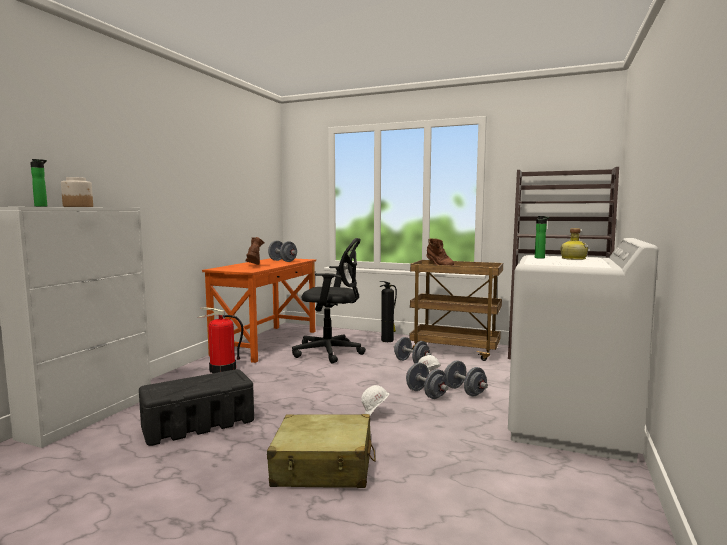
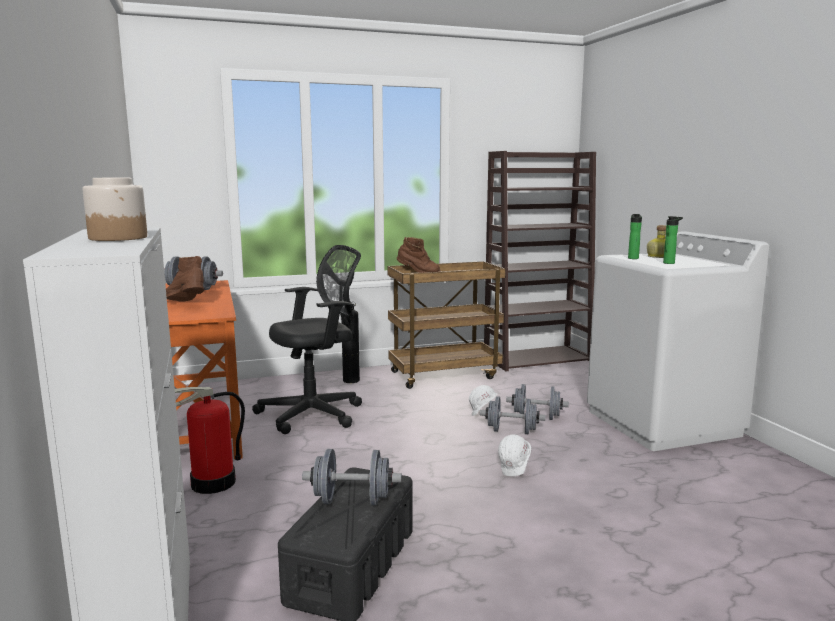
camera: 40 degrees left, 5 degrees up
bottle [30,159,47,207] -> bottle moved to [663,216,683,264]
beige suitcase [267,414,376,488] -> none
grey dumbbell [394,337,432,363] -> grey dumbbell moved to [302,449,402,505]

